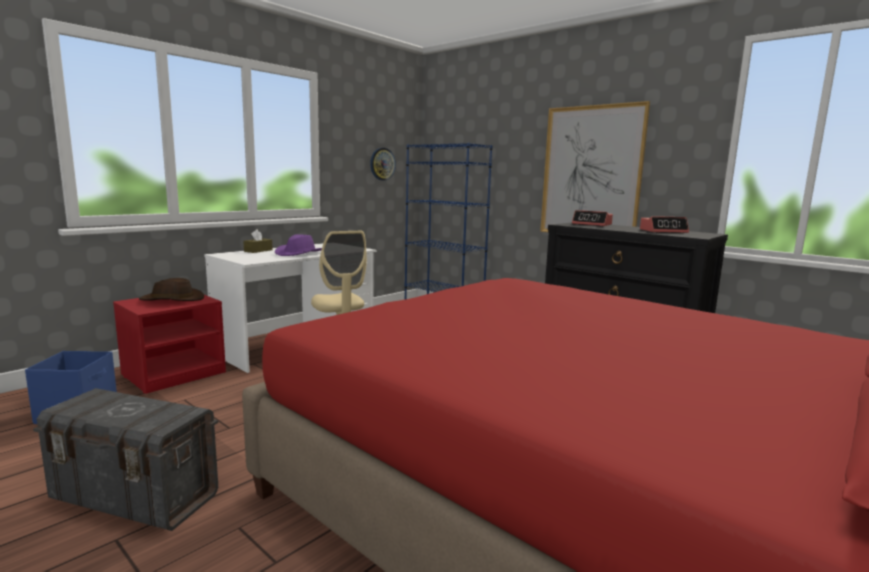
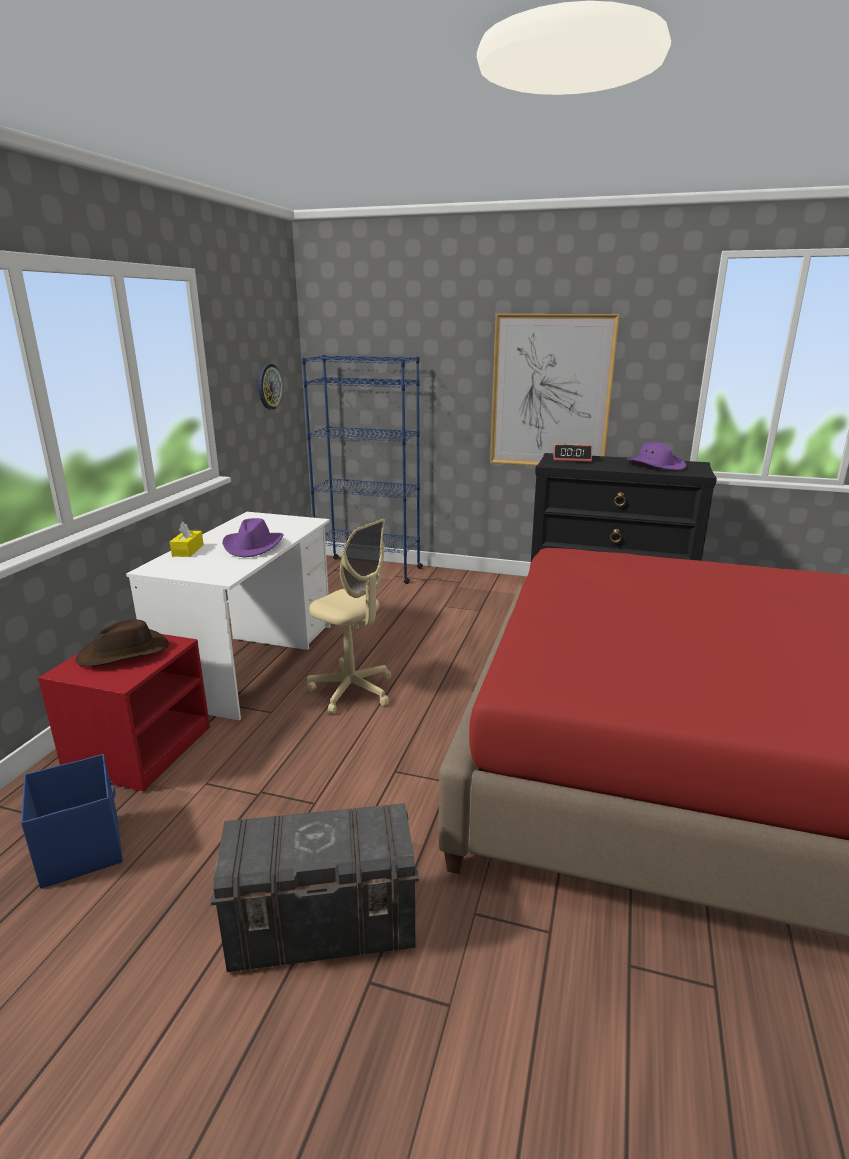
camera: 25 degrees left, 10 degrees up
brown tissue box [243,229,273,253] -> yellow tissue box [170,522,204,557]
alarm clock [640,216,689,233] -> purple hat [627,442,686,470]

